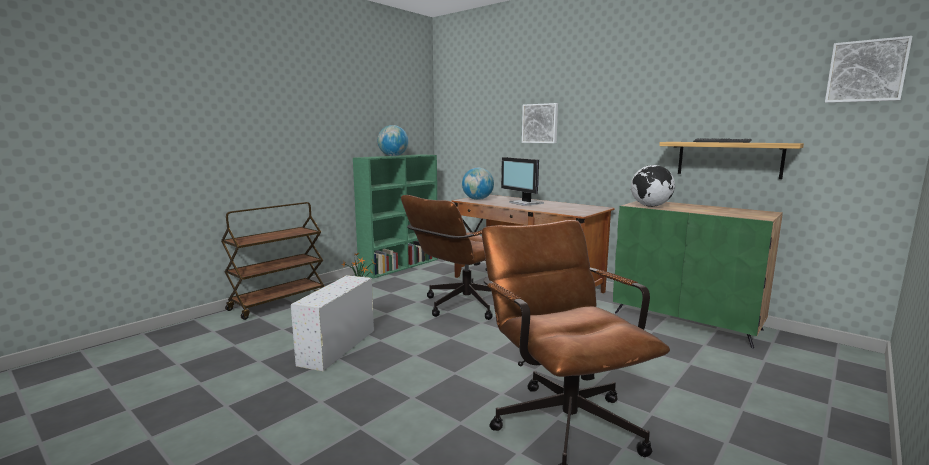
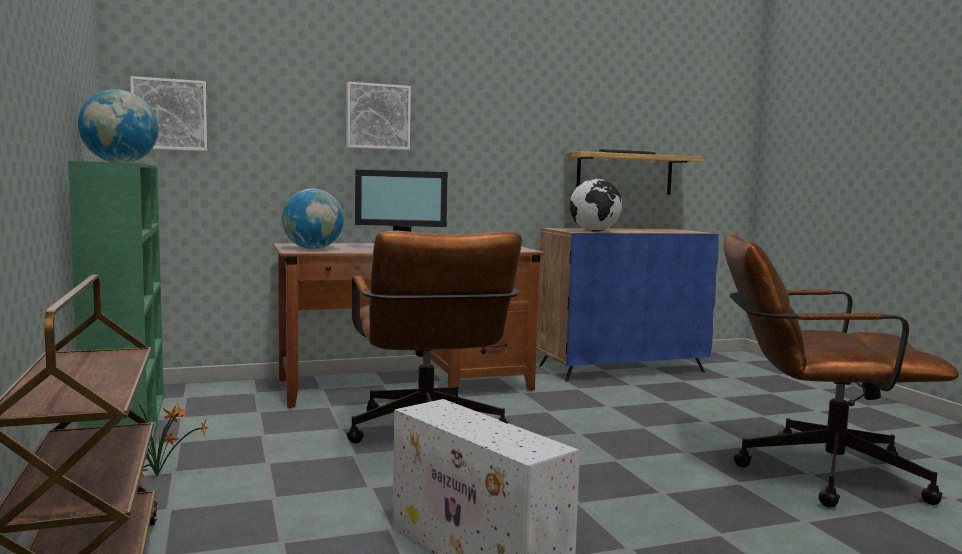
camera: 60 degrees left, 5 degrees down
green cabinet [613,201,783,349] -> blue cabinet [536,228,719,382]
picture [825,36,912,103] -> picture moved to [130,76,207,151]

